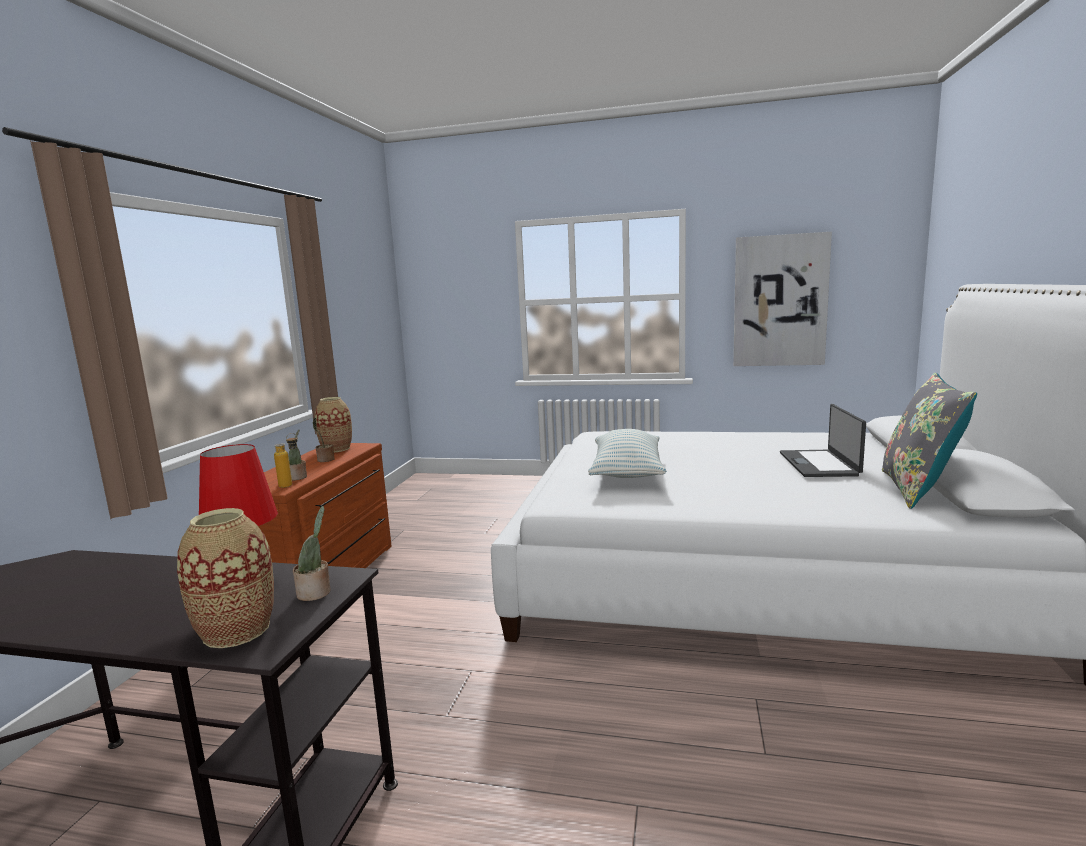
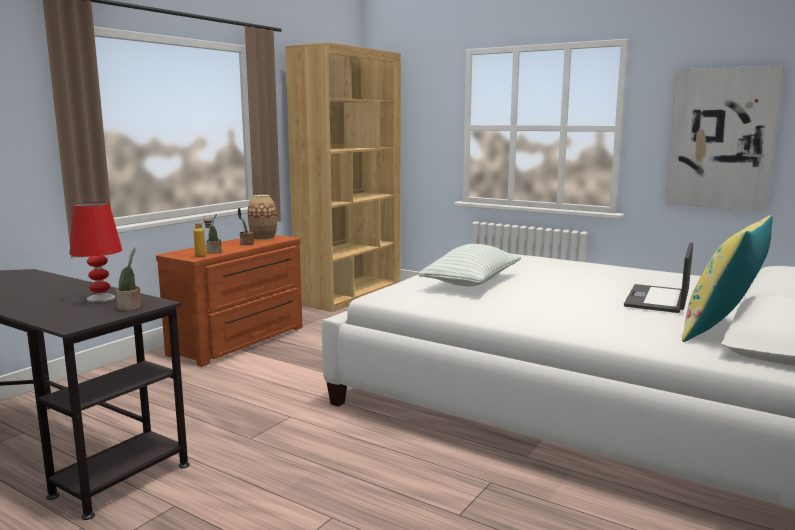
camera: 20 degrees right, 0 degrees up
vase [177,508,274,648] -> none
grey pillow [882,373,977,509] -> yellow pillow [682,215,773,342]
none -> brown bookcase [285,42,401,312]

